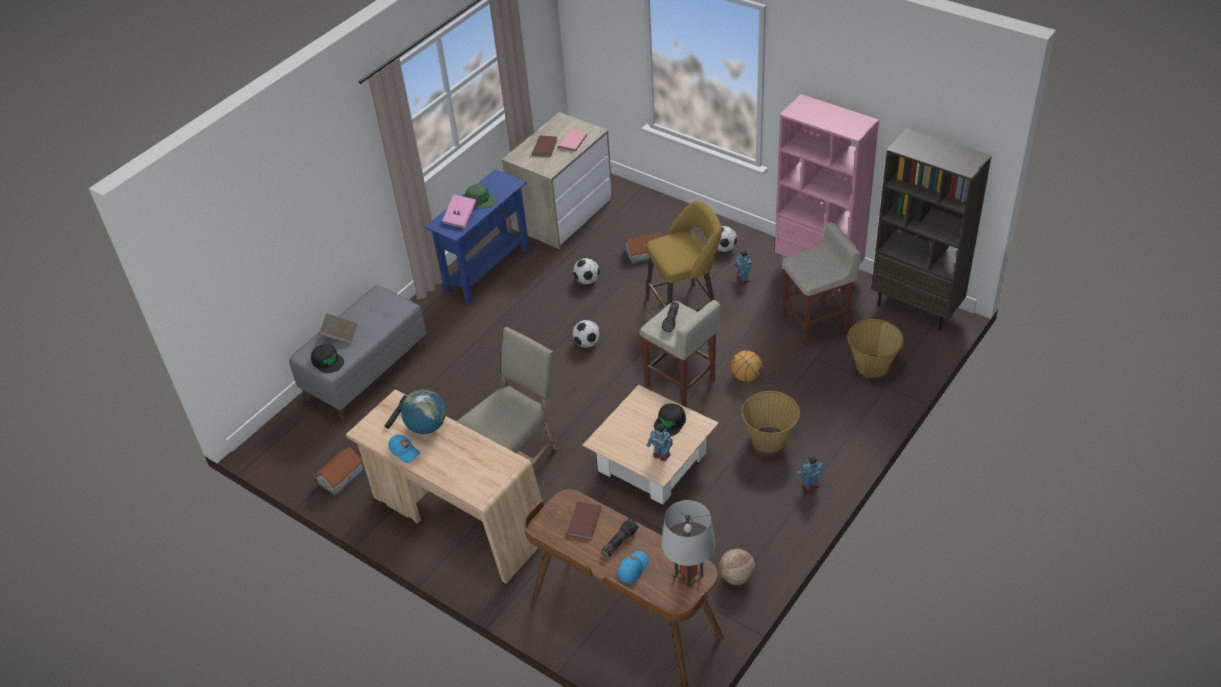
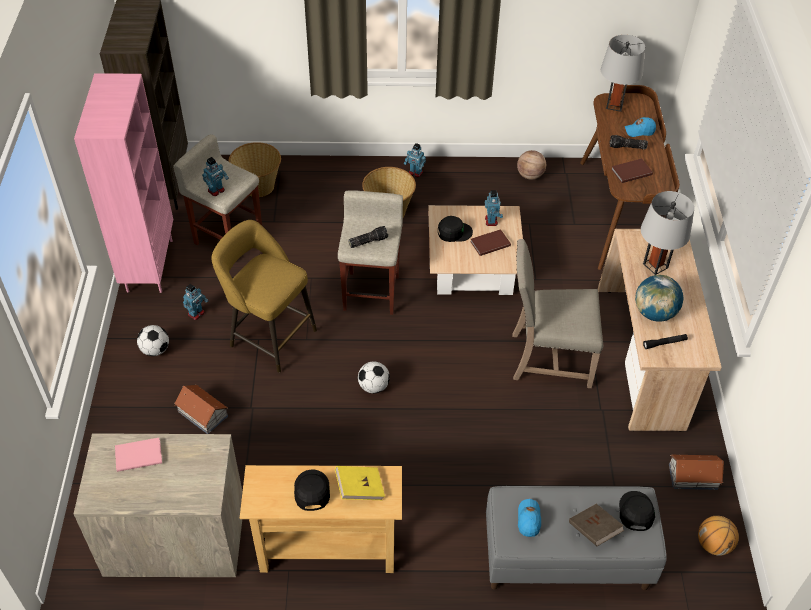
camera: 130 degrees left, 5 degrees up
blue cap [389,434,421,463] -> blue cap moved to [518,499,541,537]
blue console table [425,169,530,304] -> beige console table [240,465,402,573]
pink book [442,194,476,228] -> yellow book [335,466,385,500]
green cap [465,184,497,209] -> black cap [294,469,330,511]
brown book [532,135,558,157] -> brown book moved to [470,229,511,256]
football [573,258,599,284] -> none
basketball [731,350,762,382] -> basketball moved to [698,516,739,556]
none -> toy robot [202,157,229,196]
none -> grey table lamp [641,191,694,275]

